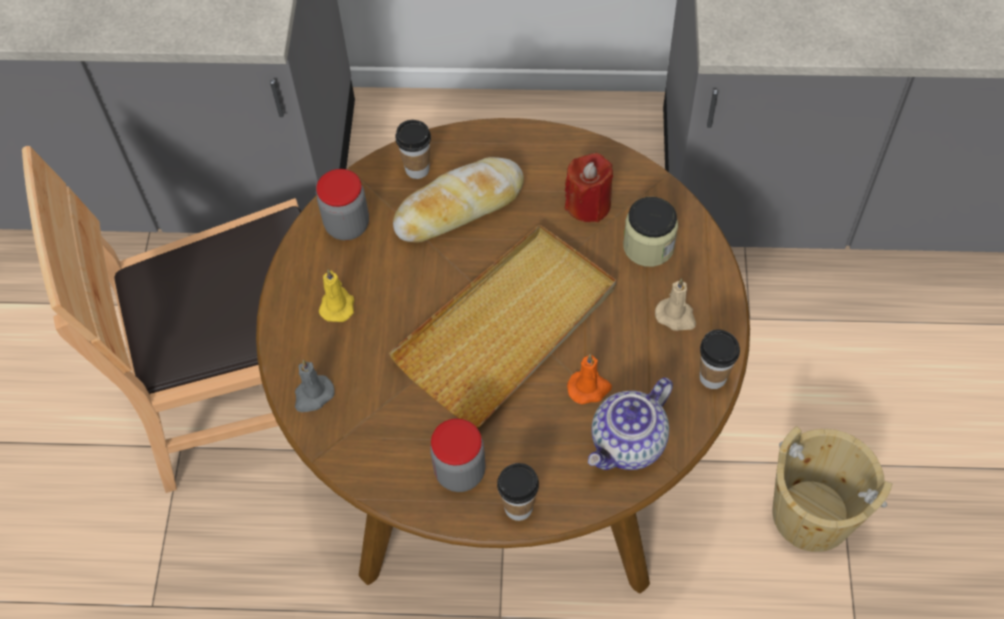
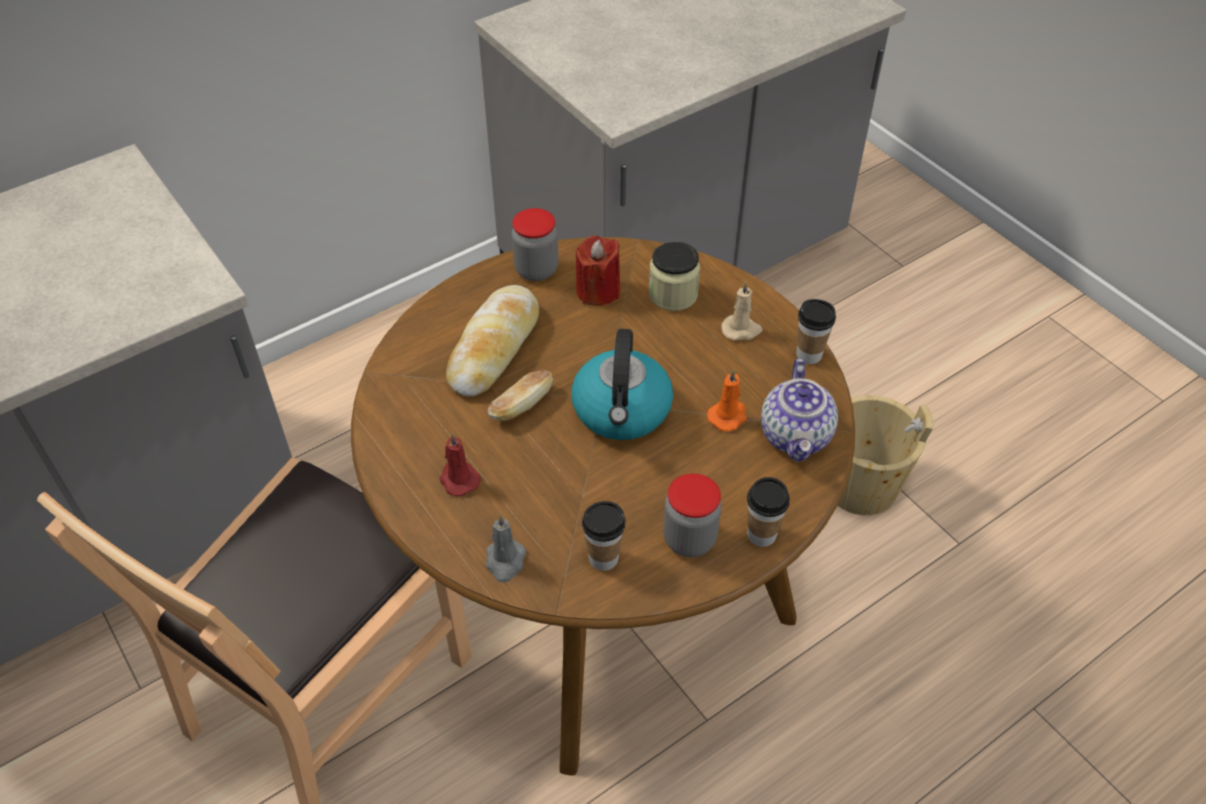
camera: 40 degrees left, 10 degrees down
jar [316,169,369,240] -> jar moved to [512,208,558,281]
yellow candle [319,270,354,322] -> red candle [439,433,481,496]
beige tray [389,225,616,428] -> kettle [571,329,673,440]
cup [395,120,431,179] -> cup moved to [582,501,626,571]
none -> bread [487,370,553,421]

